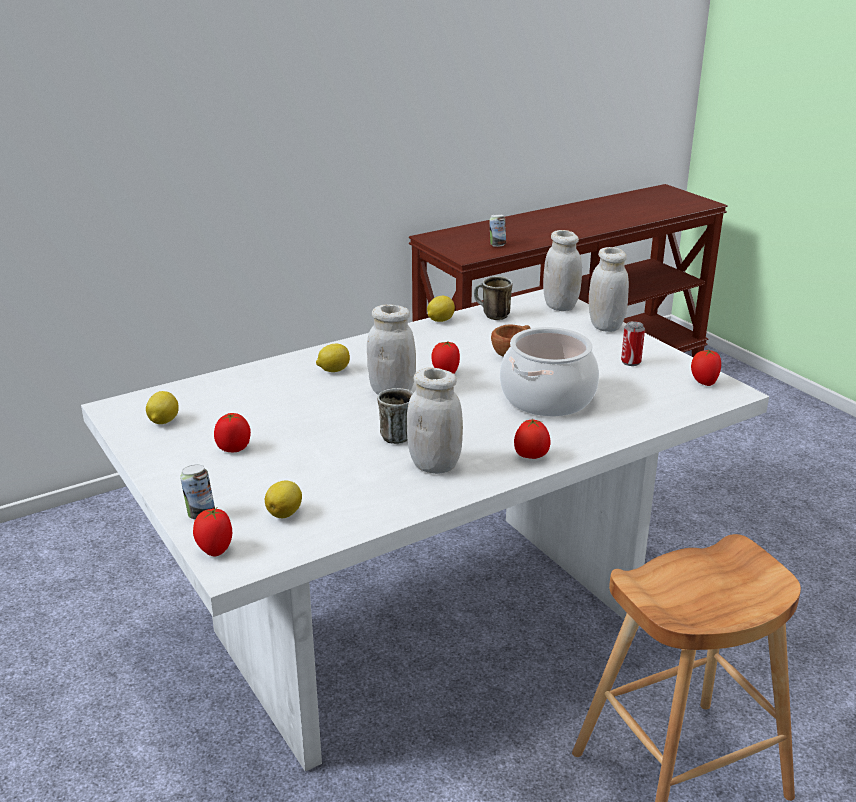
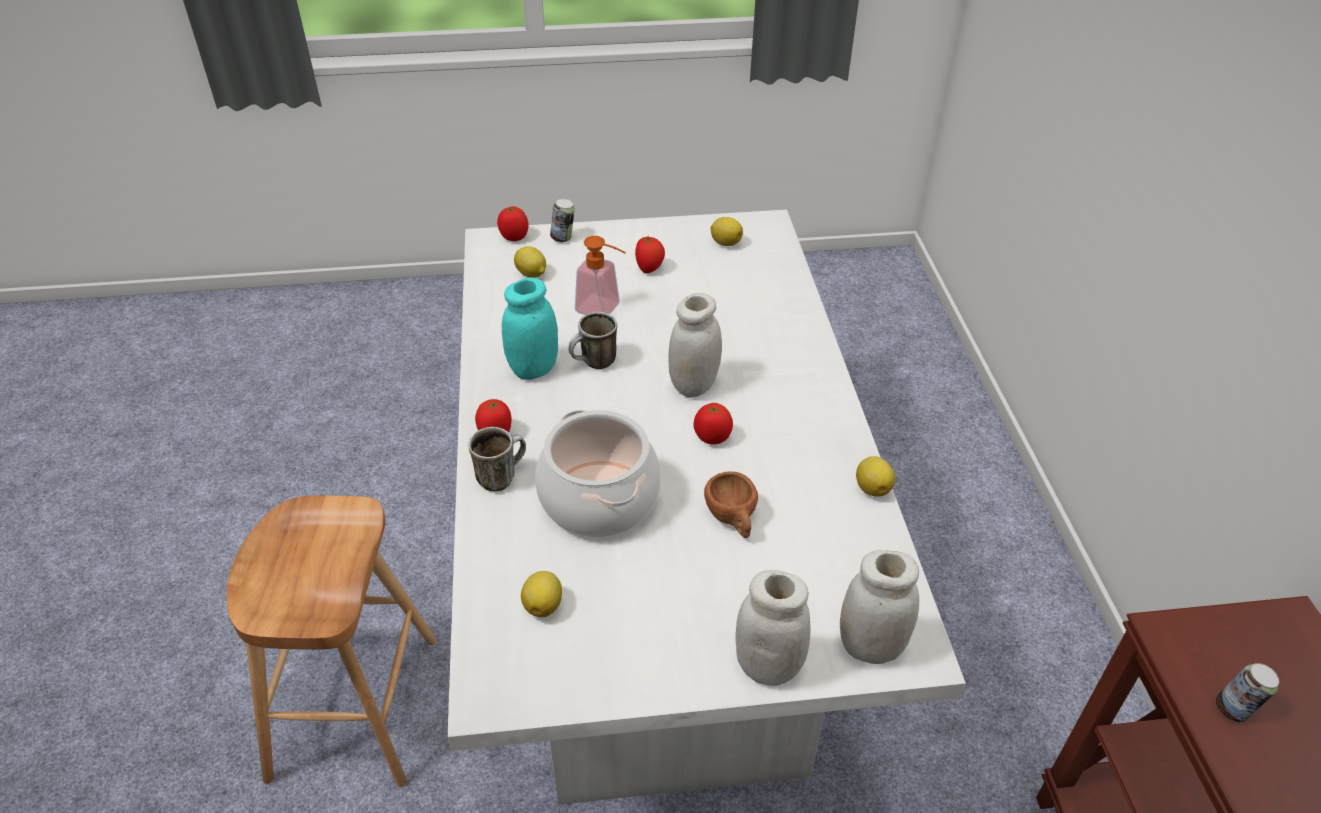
camera: 115 degrees right, 15 degrees up
lemon [316,344,350,372] -> lemon moved to [521,571,562,617]
white jar [407,368,463,474] -> turquoise jar [502,278,558,380]
mug [474,276,513,320] -> mug moved to [469,427,526,491]
can [621,321,645,366] -> none
tomato [691,349,721,386] -> none
none -> soap dispenser [575,236,626,315]

